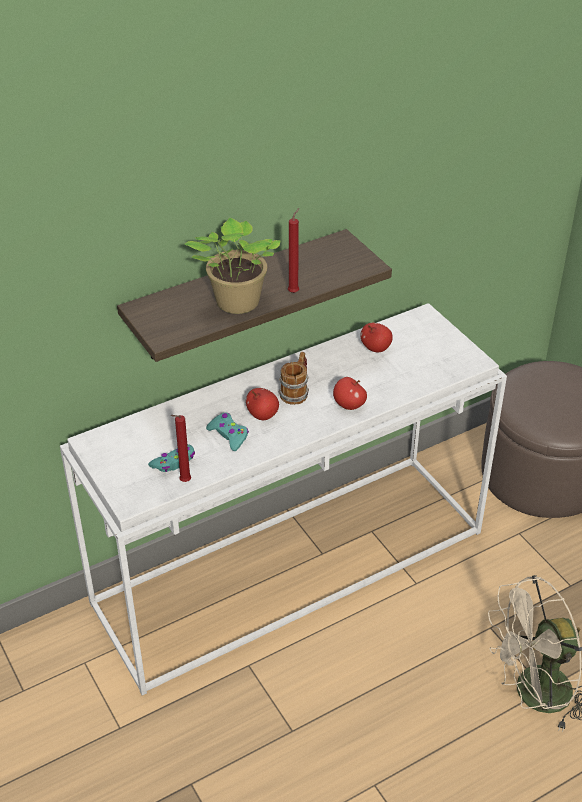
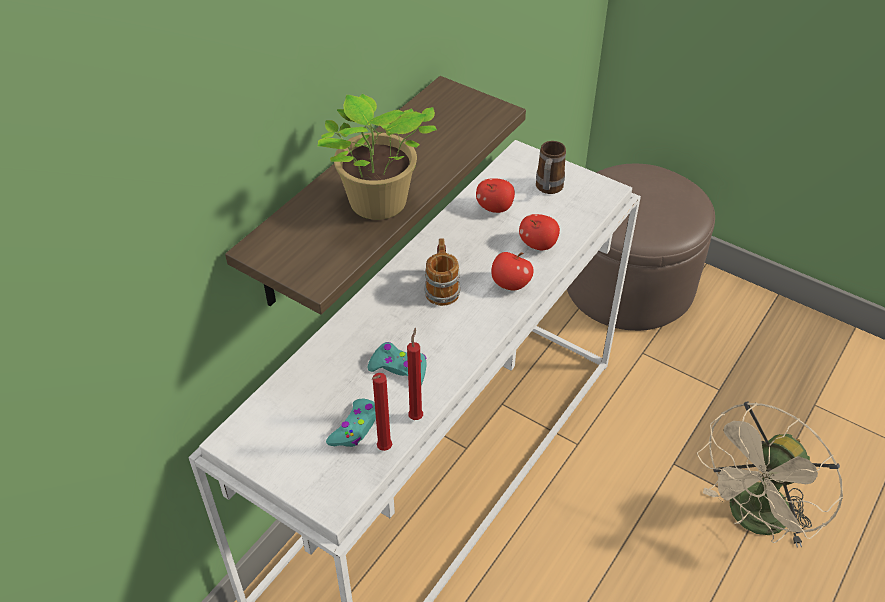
camera: 25 degrees left, 5 degrees up
apple [246,388,279,420] -> apple moved to [519,214,560,250]
red candle [288,208,299,293] -> red candle moved to [407,328,423,420]
none -> mug [536,141,566,194]

